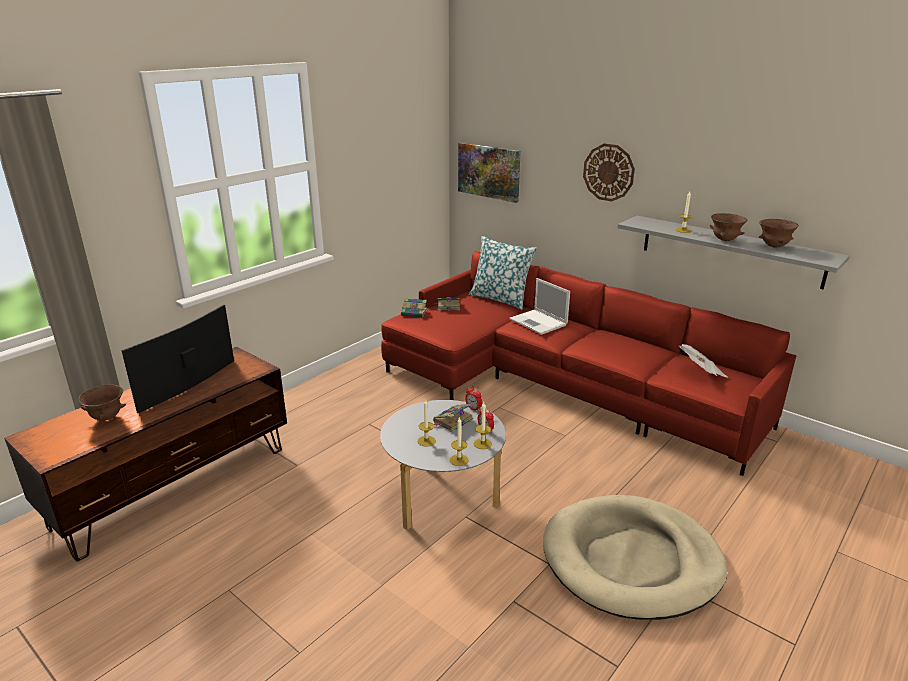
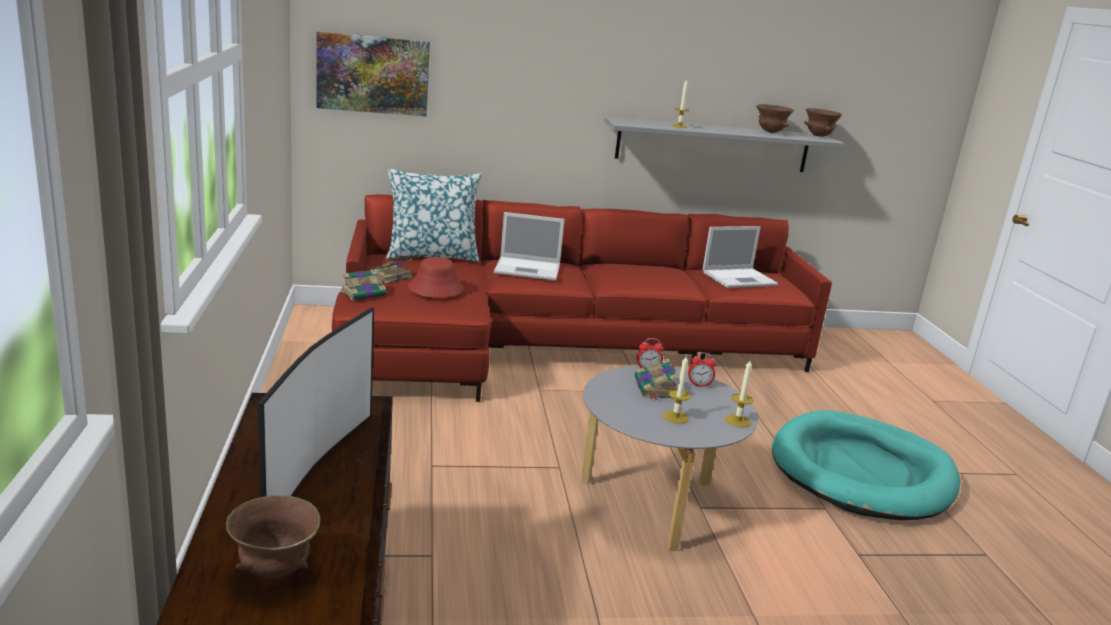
camera: 50 degrees left, 5 degrees down
television [121,305,234,413] -> television turned 150 degrees counterclockwise [257,307,374,497]
candle [474,402,492,449] -> none
beige dog bed [543,495,727,620] -> turquoise dog bed [772,410,961,520]
wall clock [583,143,635,201] -> none
newspaper [679,344,728,378] -> laptop [703,226,778,288]
brown bowl [710,213,747,241] -> brown bowl moved to [804,108,843,137]
none -> red hat [408,257,464,298]

